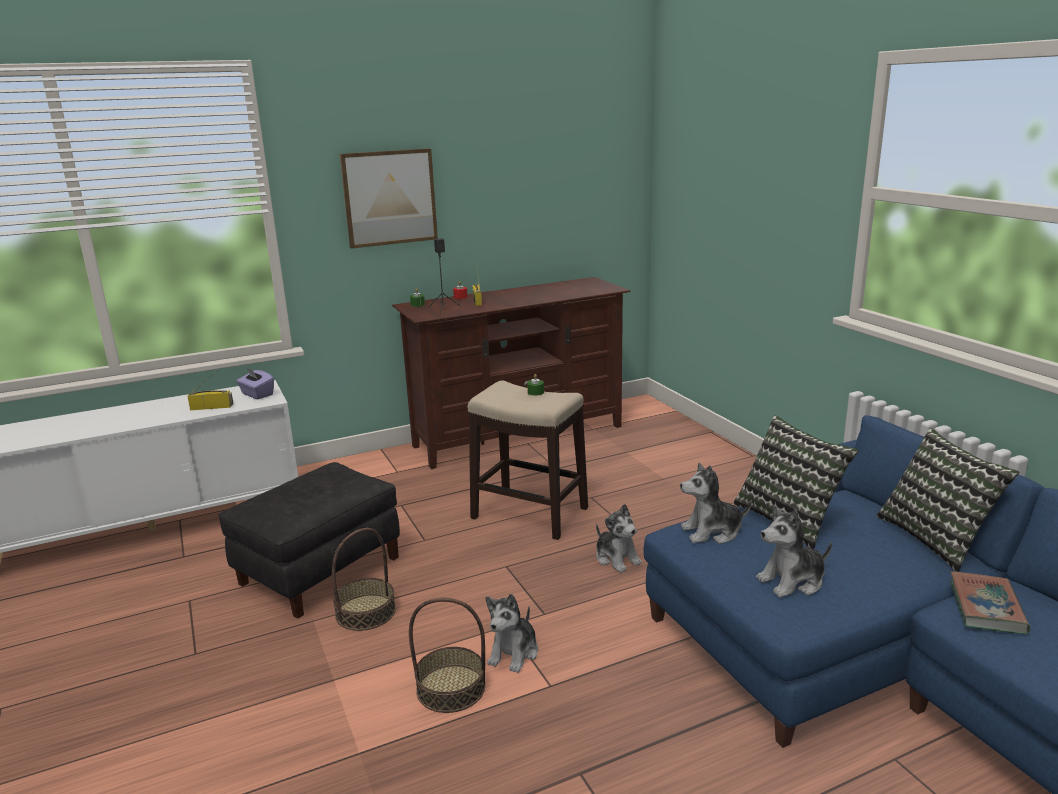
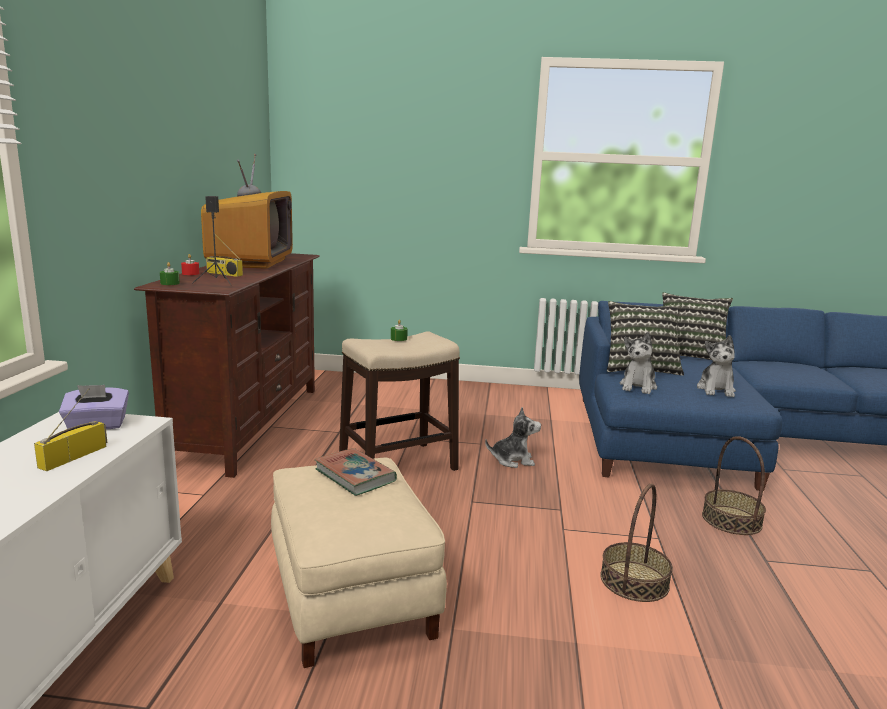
camera: 60 degrees left, 5 degrees down
black ottoman [218,462,400,619] -> beige ottoman [271,458,447,668]
basket [332,528,396,631] -> basket moved to [702,436,766,535]
picture [339,148,438,249] -> none
plush toy [486,594,538,673] -> none
book [950,571,1030,634] -> book moved to [314,448,397,496]
none -> television [201,154,293,269]

